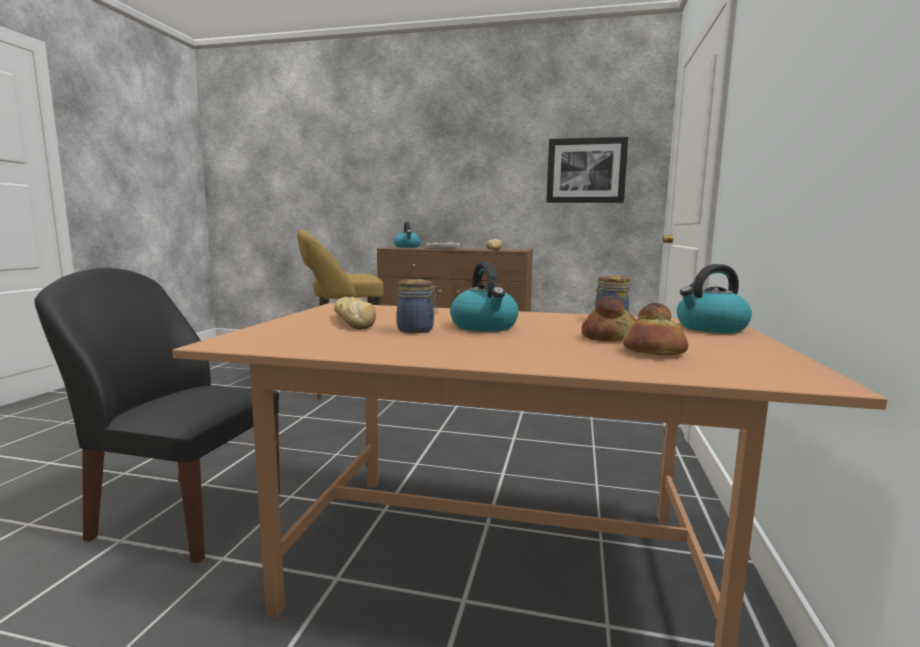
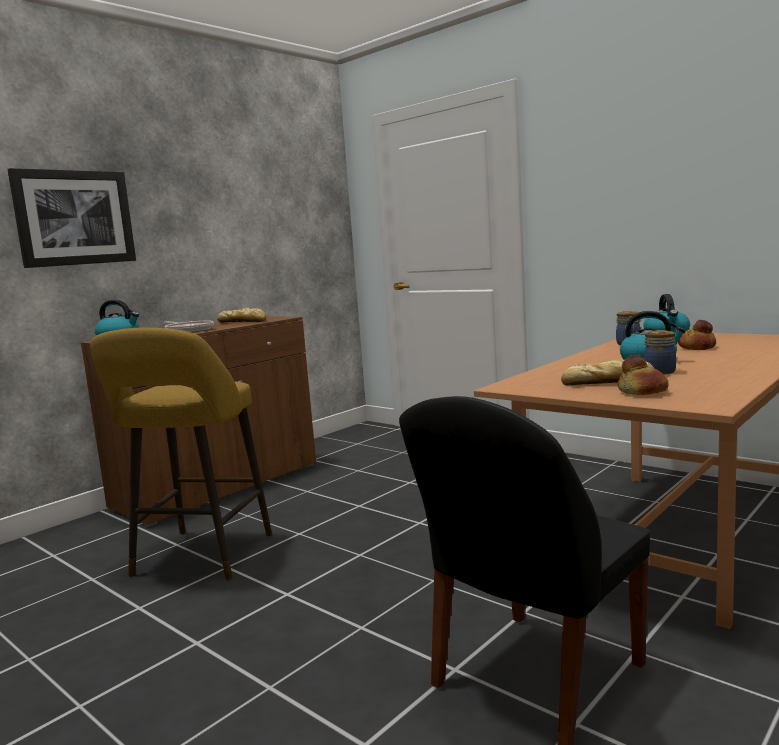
camera: 60 degrees left, 0 degrees up
picture [546,137,628,203] -> picture moved to [7,168,136,268]
bread [623,303,688,355] -> bread moved to [618,355,668,395]

